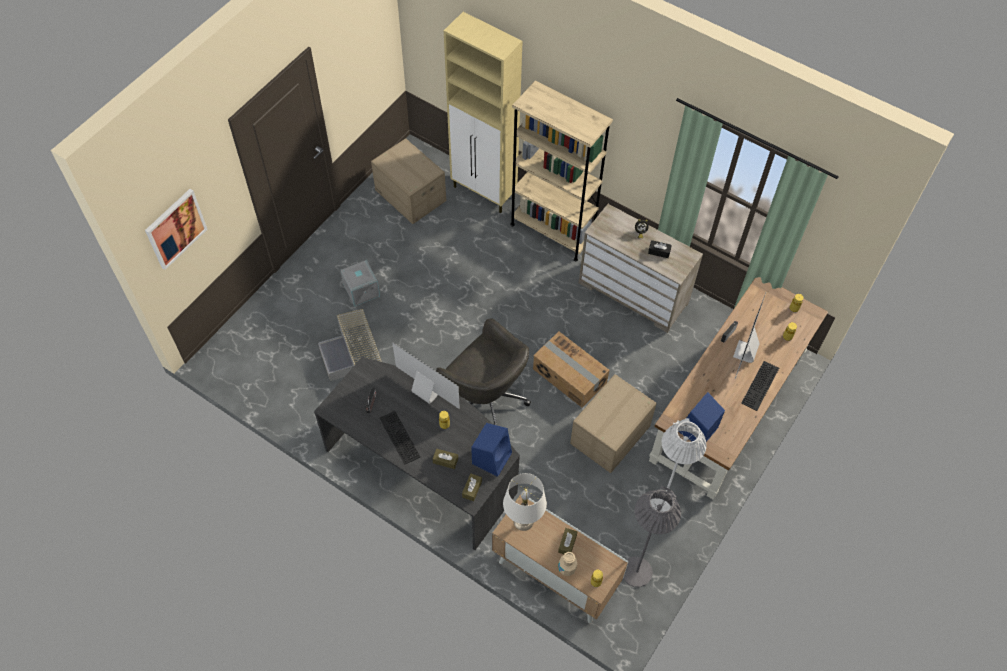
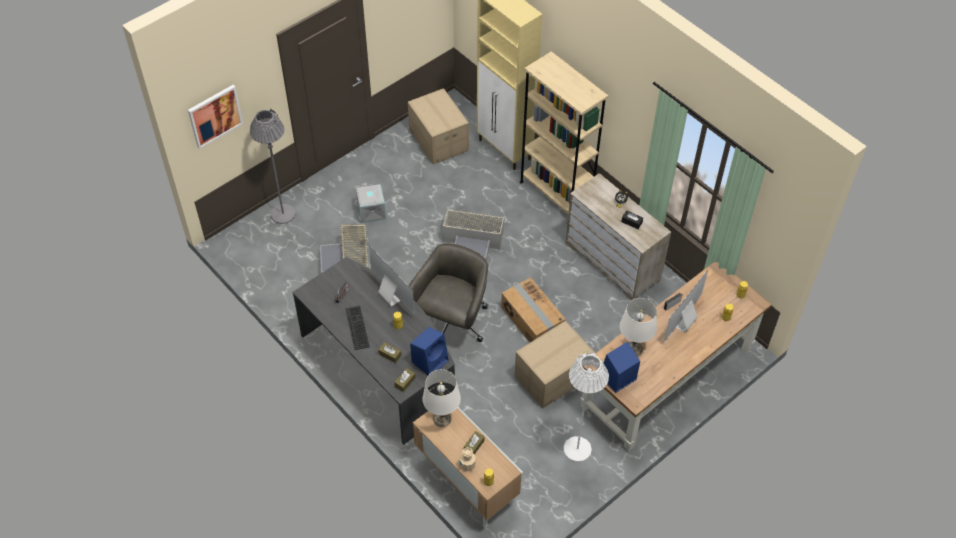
camera: 15 degrees right, 5 degrees down
grey office chair [436,318,531,425] -> grey office chair turned 120 degrees counterclockwise [409,243,488,342]
grey floor lamp [623,485,681,587] -> grey floor lamp moved to [250,109,295,224]
keyboard [741,361,779,411] -> none
none -> grey storage box [443,208,504,261]
none -> white table lamp [620,298,657,356]

